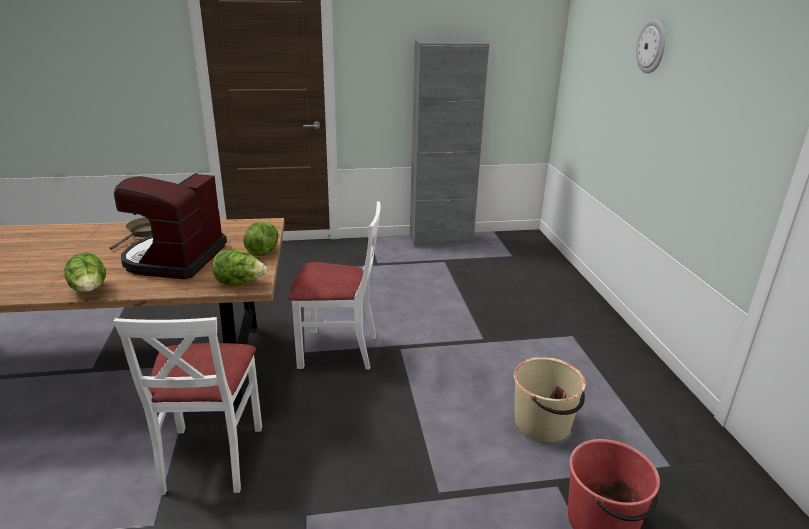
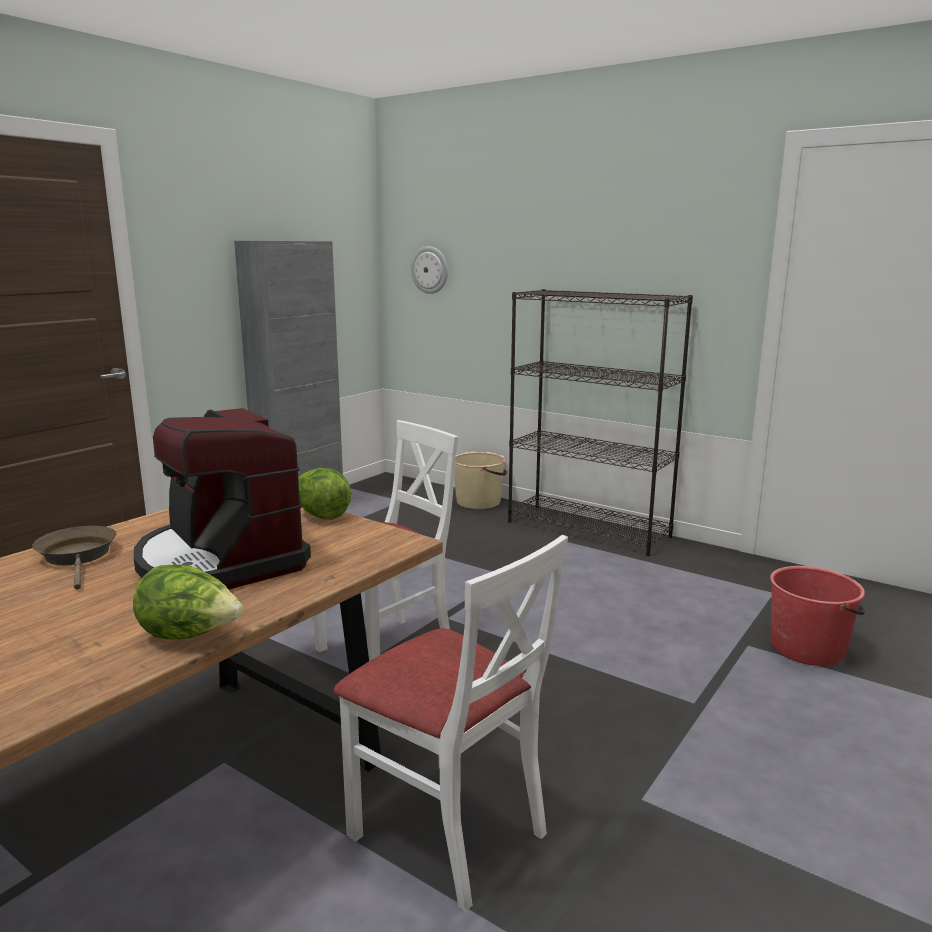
camera: 45 degrees left, 10 degrees down
lettuce [212,249,267,286] -> none
beige bucket [514,357,586,443] -> beige bucket moved to [454,451,507,509]
wall clock [636,20,665,73] -> wall clock moved to [411,246,448,294]
none -> black bookcase [508,289,693,556]

